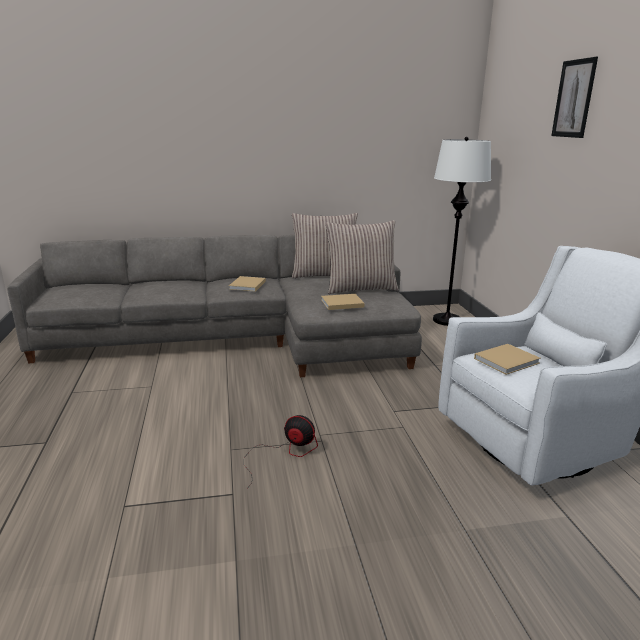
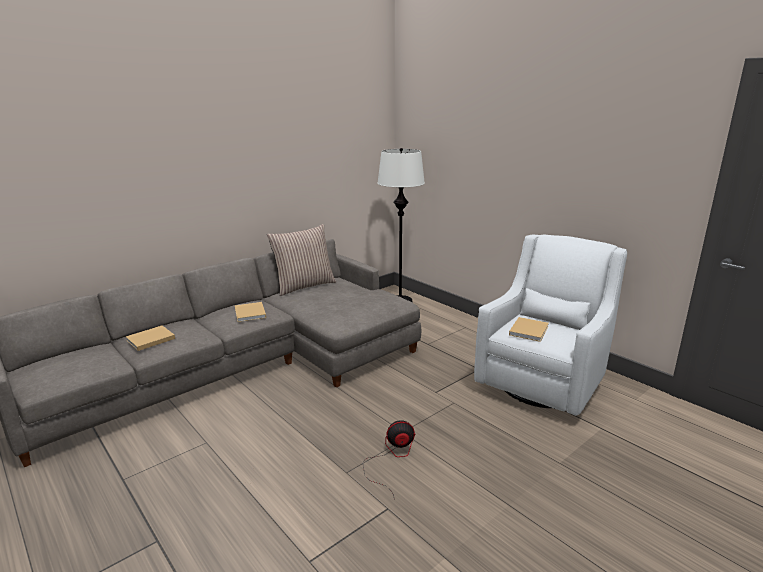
camera: 30 degrees left, 0 degrees up
beige book [321,294,364,310] -> beige book moved to [126,326,175,351]
pillow [325,220,399,294] -> none
picture [551,57,598,138] -> none

